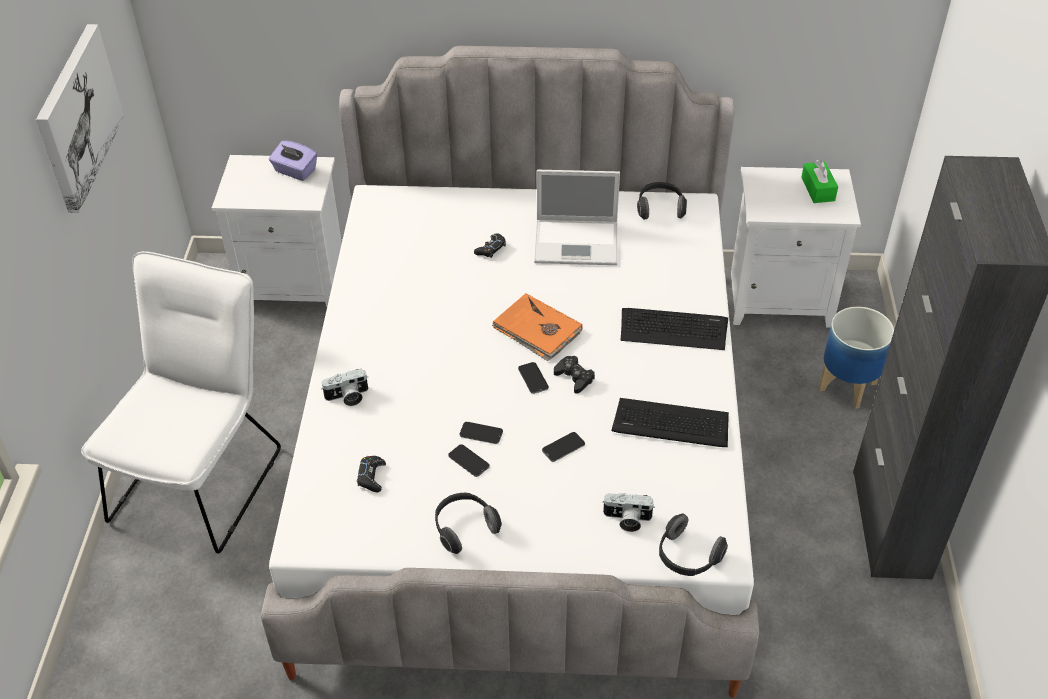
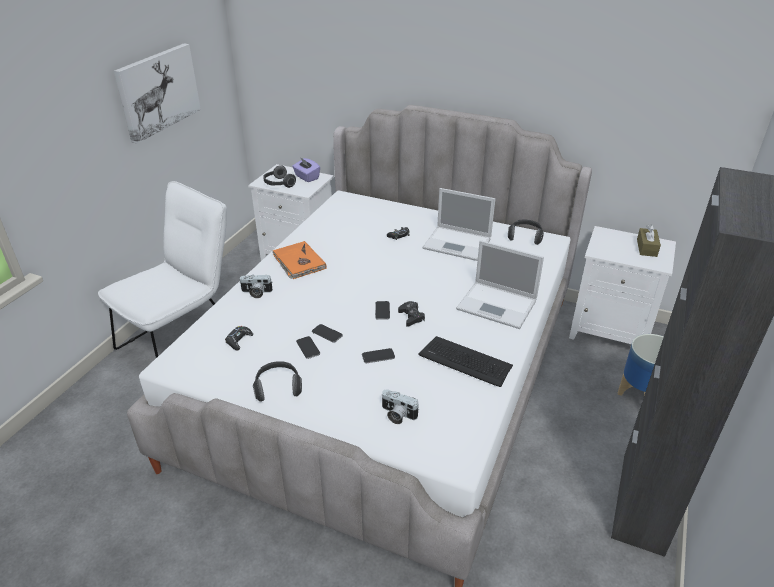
camera: 20 degrees right, 10 degrees down
orange book [492,293,583,361] -> orange book moved to [272,241,327,279]
keyboard [621,308,728,350] -> laptop [456,240,544,329]
headphones [659,514,728,576] -> headphones moved to [263,165,296,188]
green tissue box [801,160,838,203] -> brown tissue box [637,224,661,257]

